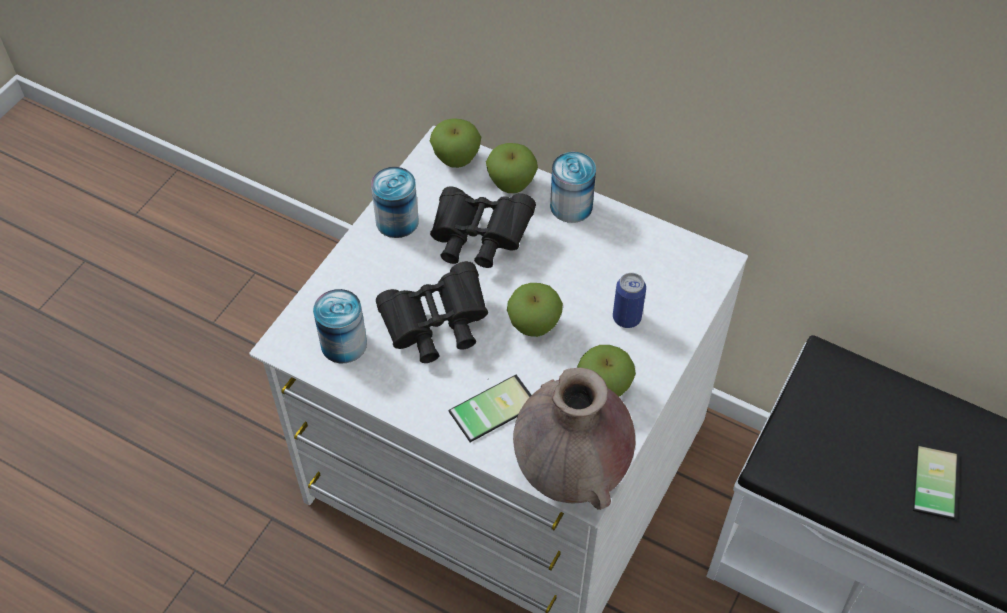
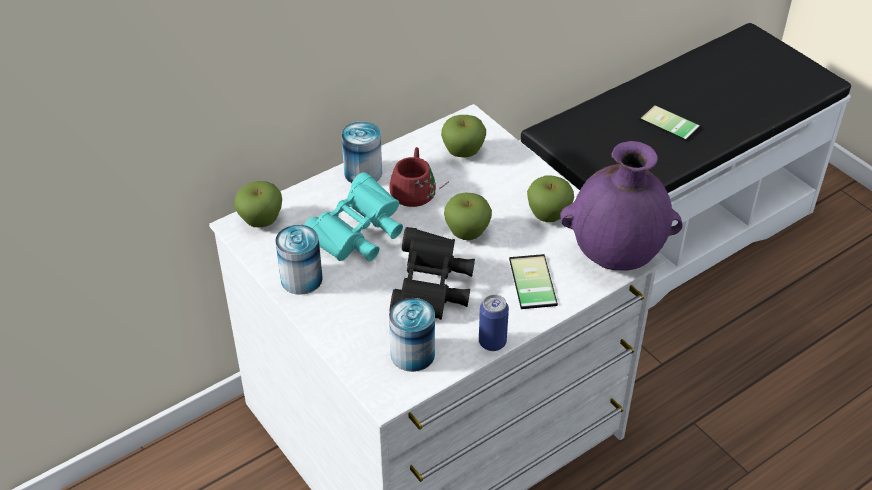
camera: 65 degrees left, 10 degrees down
black binoculars [430,186,536,268] -> turquoise binoculars [304,172,403,261]
apple [486,143,538,193] -> apple moved to [441,115,486,157]
brown vase [513,367,635,510] -> purple vase [560,141,683,271]
can [613,273,646,328] -> can moved to [479,294,509,351]
none -> red mug [390,147,449,207]

